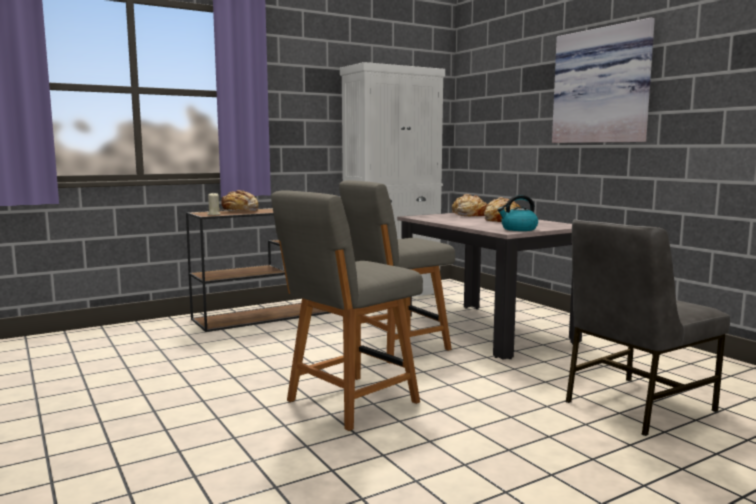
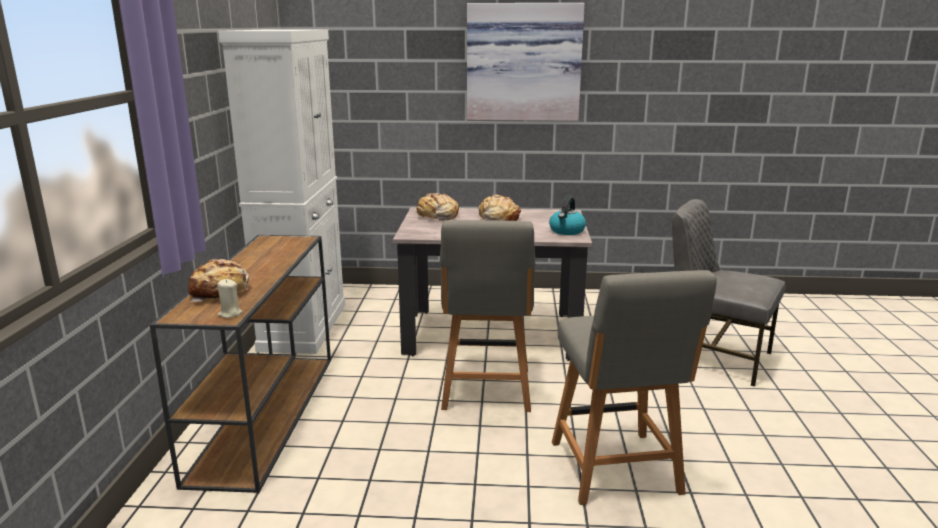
camera: 55 degrees left, 10 degrees up
grey chair [566,219,730,436] -> grey chair turned 120 degrees clockwise [672,199,785,387]

